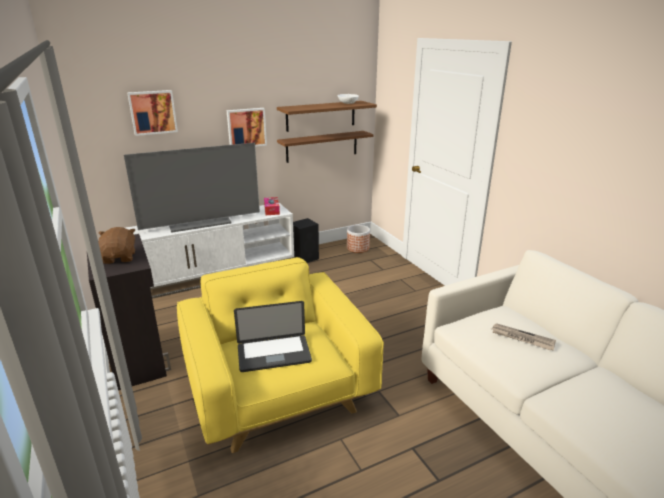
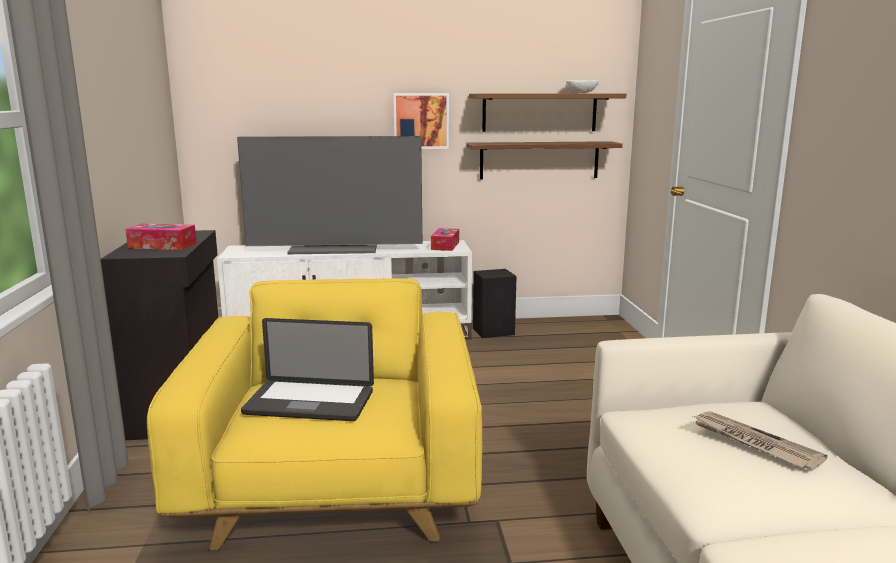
camera: 20 degrees right, 10 degrees down
brown plush toy [98,227,135,264] -> tissue box [125,223,197,250]
picture [127,90,178,136] -> none
planter [347,225,370,253] -> none

